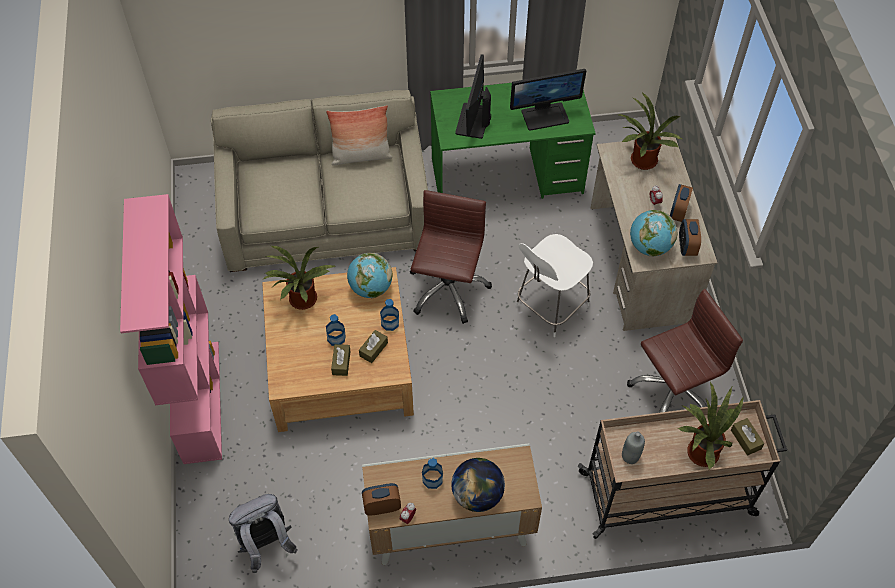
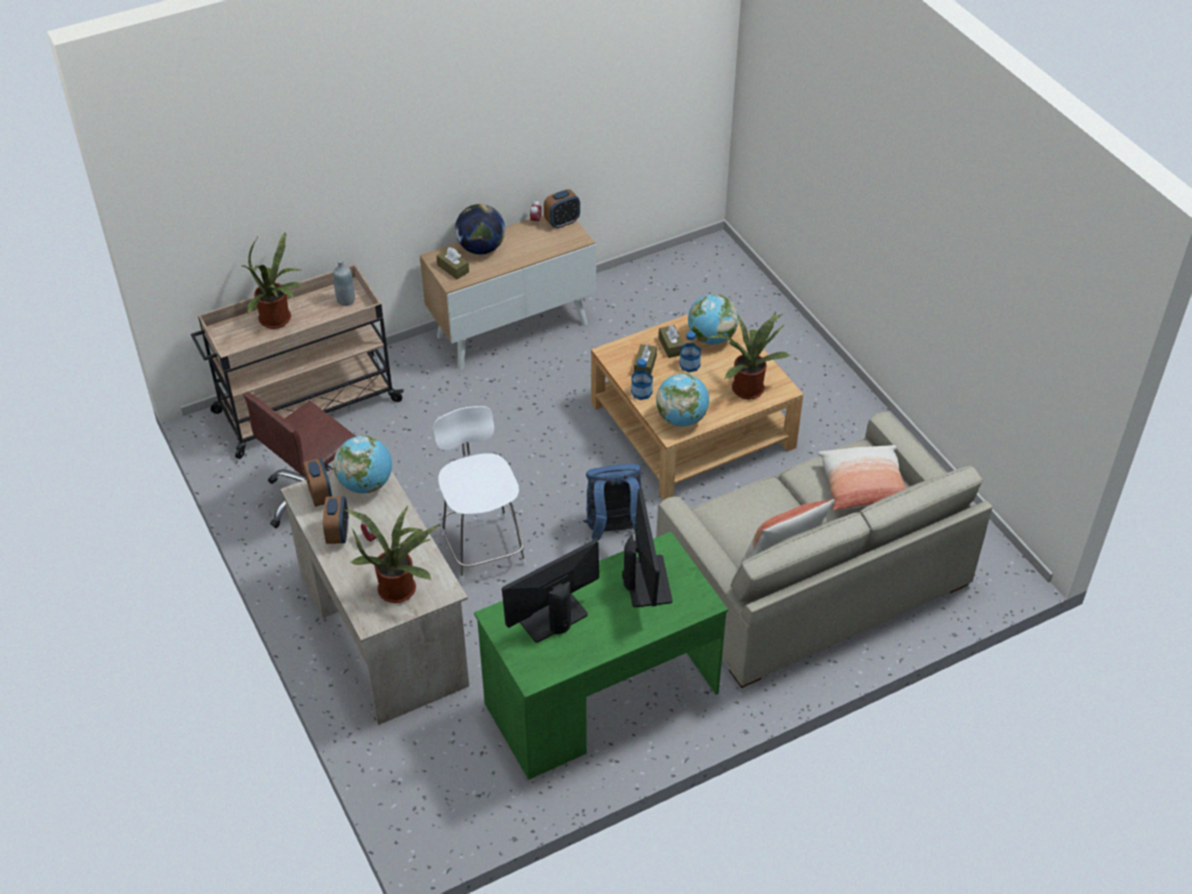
camera: 160 degrees right, 10 degrees down
pink bookcase [120,194,222,464] -> none
grey backpack [229,494,298,573] -> none
brown office chair [410,190,492,324] -> blue backpack [583,464,641,541]
bottle [422,458,443,489] -> none
white chair [515,234,593,337] -> white chair turned 45 degrees counterclockwise [433,406,526,583]
brown tissue box [731,418,764,456] -> brown tissue box moved to [436,247,469,279]
none -> globe [688,294,738,345]
none -> pillow [817,445,906,511]

